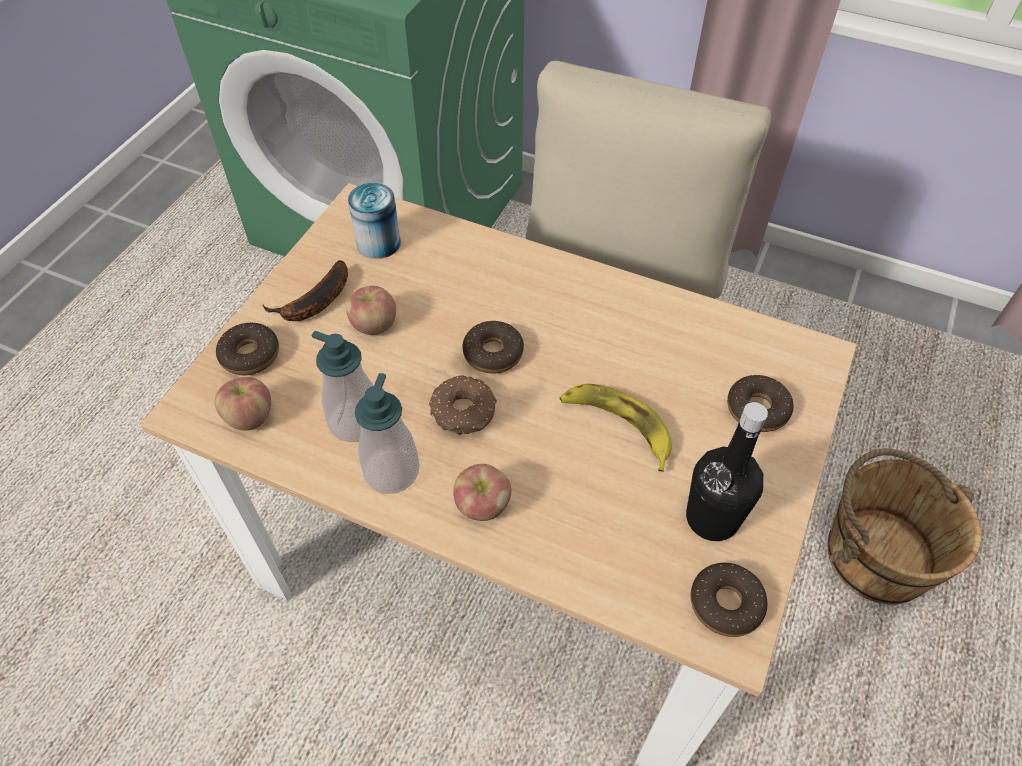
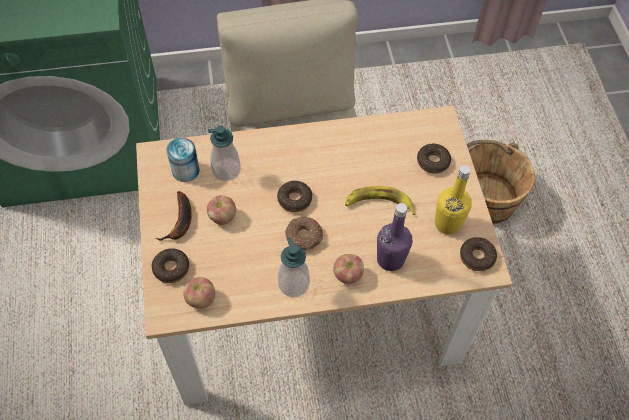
camera: 35 degrees left, 5 degrees up
soap dispenser [311,331,374,442] -> soap dispenser moved to [208,126,241,181]
black bottle [686,402,768,541] -> yellow bottle [435,165,472,235]
none -> purple bottle [377,203,412,271]

